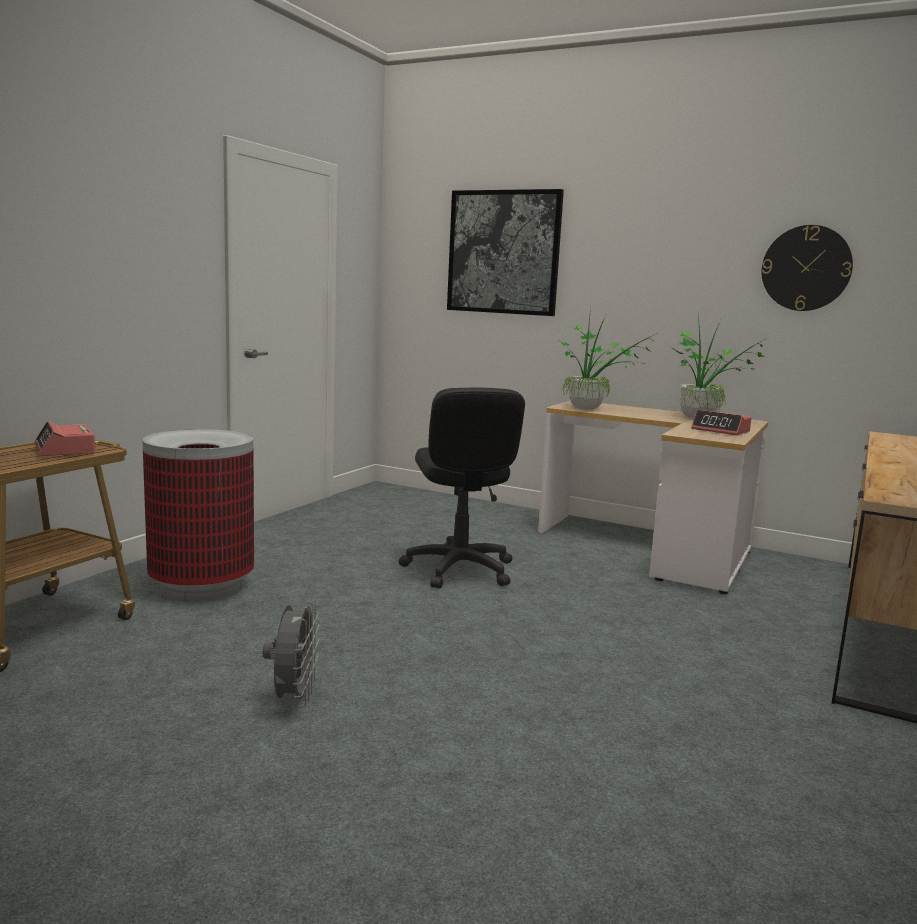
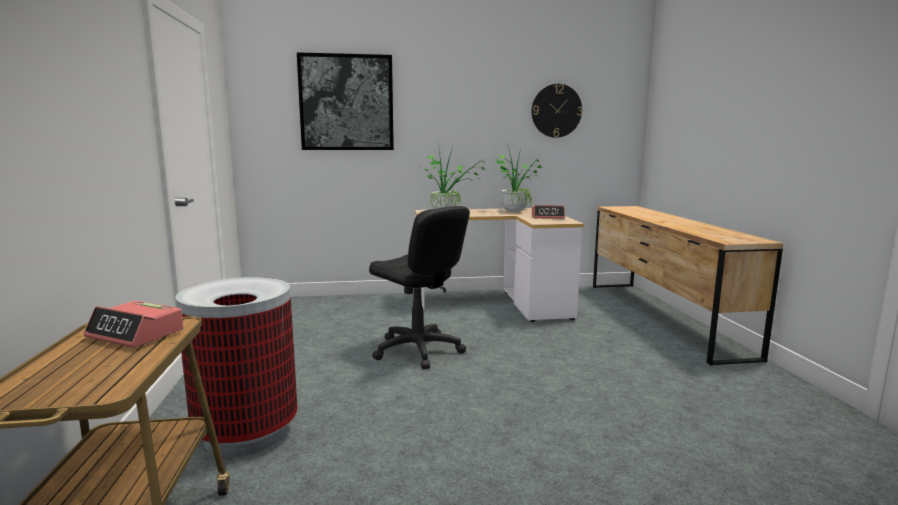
camera: 35 degrees left, 0 degrees up
grey fan [263,600,320,707] -> none

